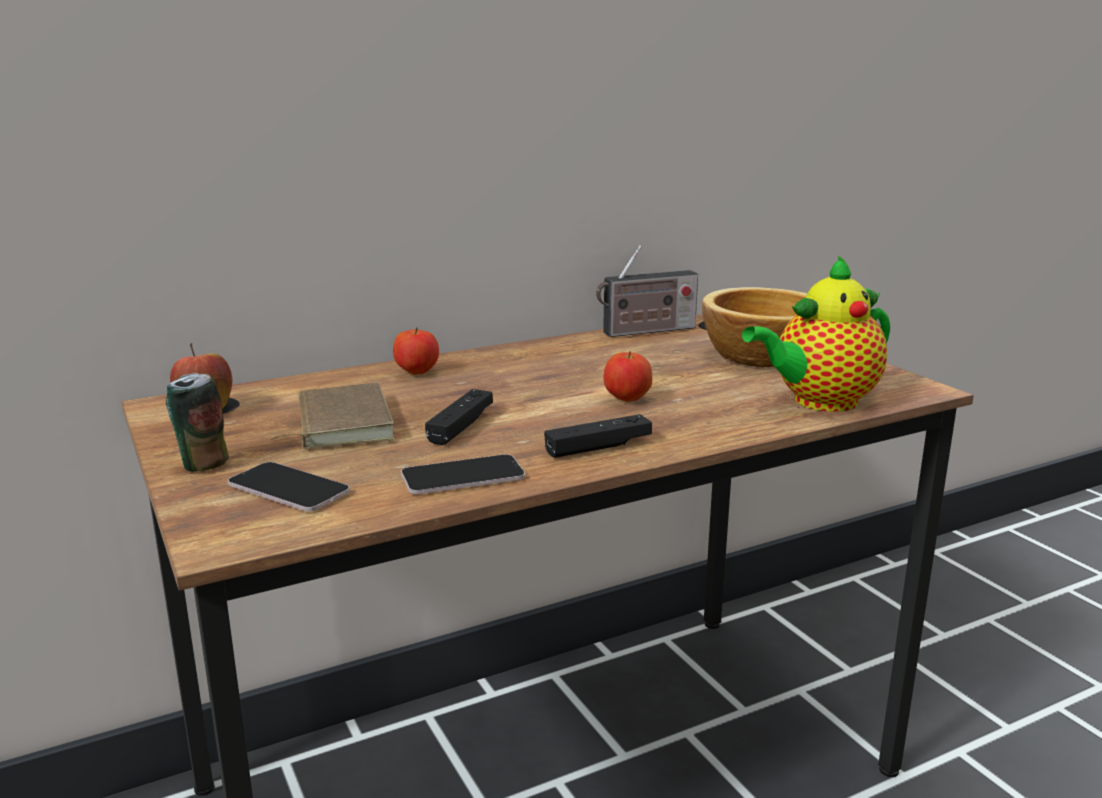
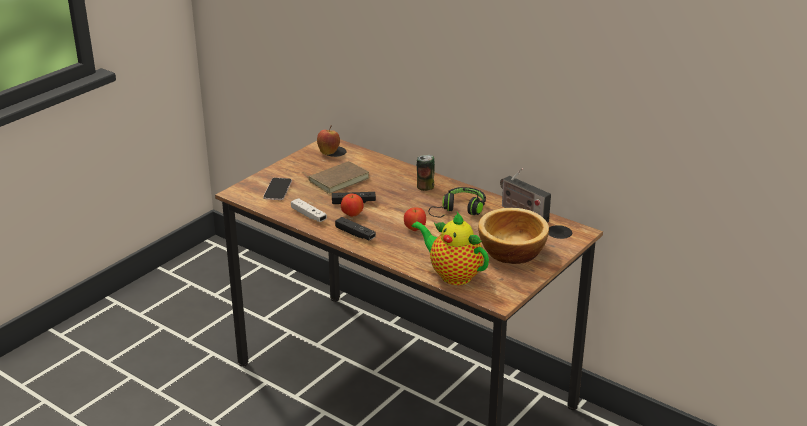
camera: 65 degrees right, 10 degrees up
can [166,373,229,472] -> can moved to [417,155,435,191]
apple [393,327,439,375] -> apple moved to [341,193,364,217]
phone [401,454,525,494] -> white game controller [291,198,327,222]
none -> black headphones [428,187,486,218]

